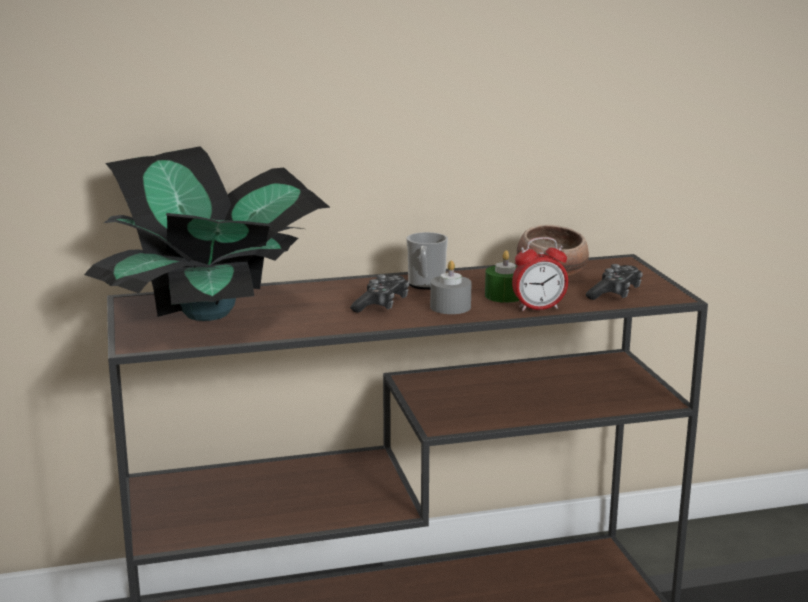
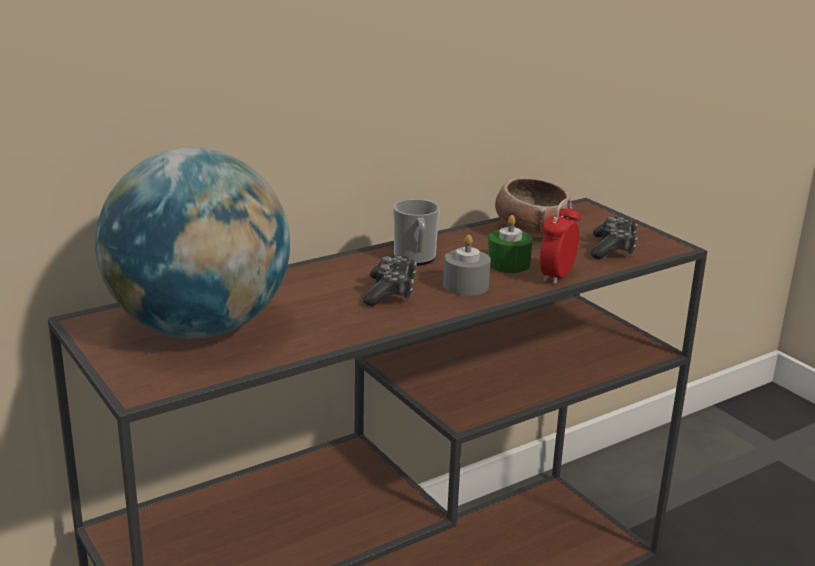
camera: 20 degrees left, 5 degrees up
potted plant [84,147,330,321] -> globe [96,148,290,338]
alarm clock [512,237,568,311] -> alarm clock turned 150 degrees clockwise [540,198,581,284]

